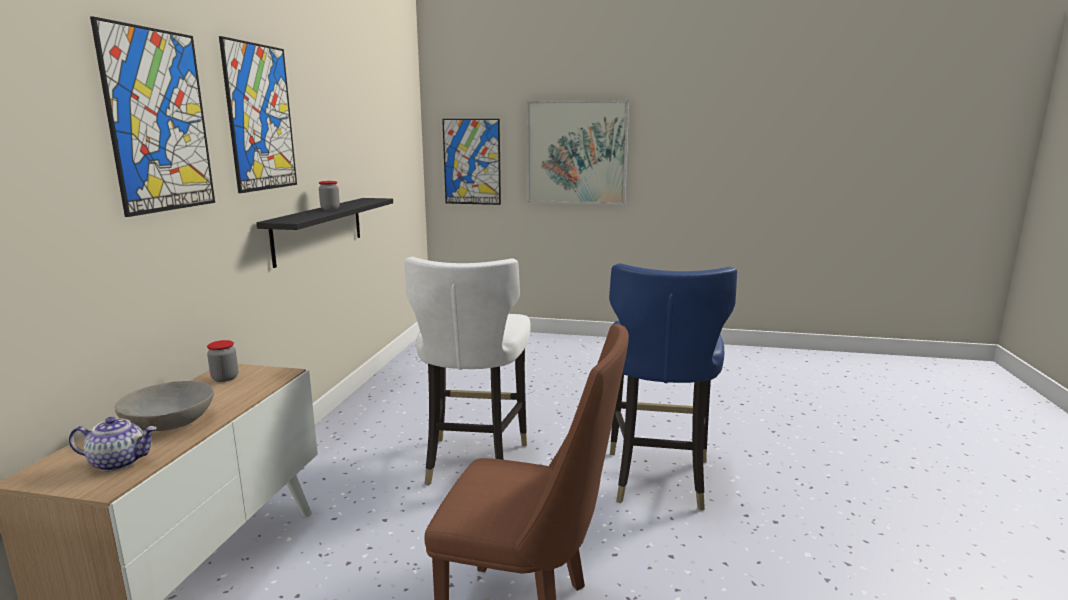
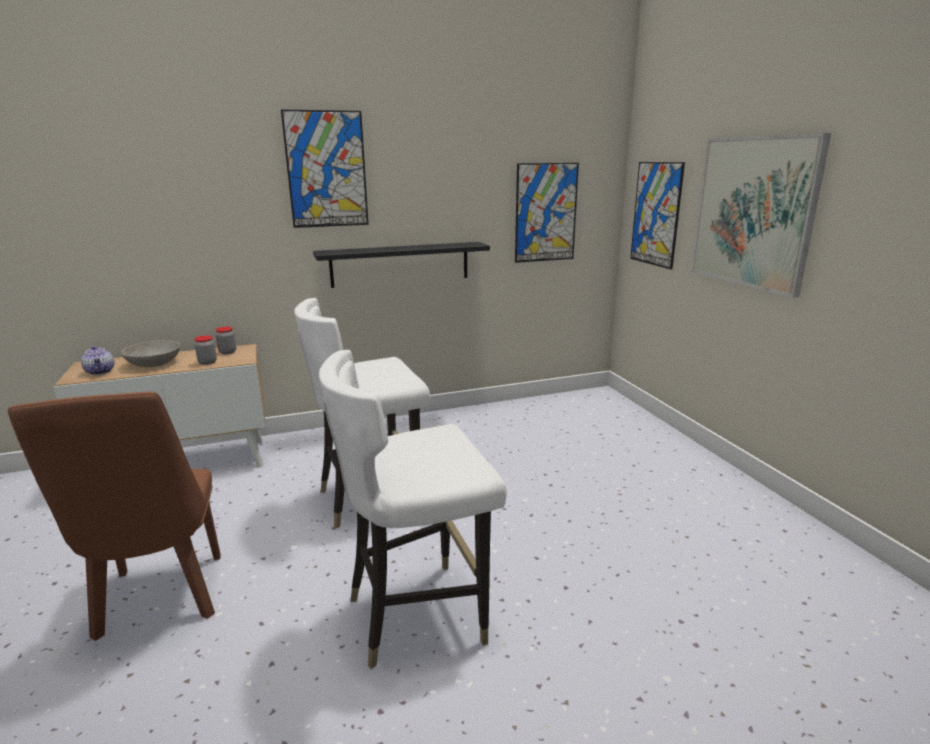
camera: 60 degrees right, 5 degrees up
picture [90,16,215,217] -> picture moved to [515,163,579,263]
jar [319,181,340,210] -> jar moved to [194,336,217,365]
blue chair [609,263,737,511] -> white chair [319,350,507,669]

